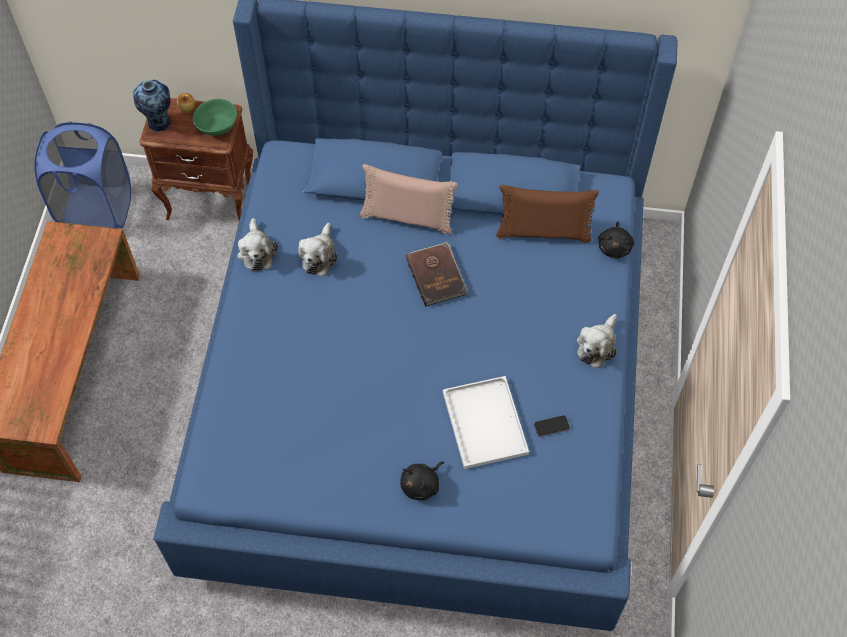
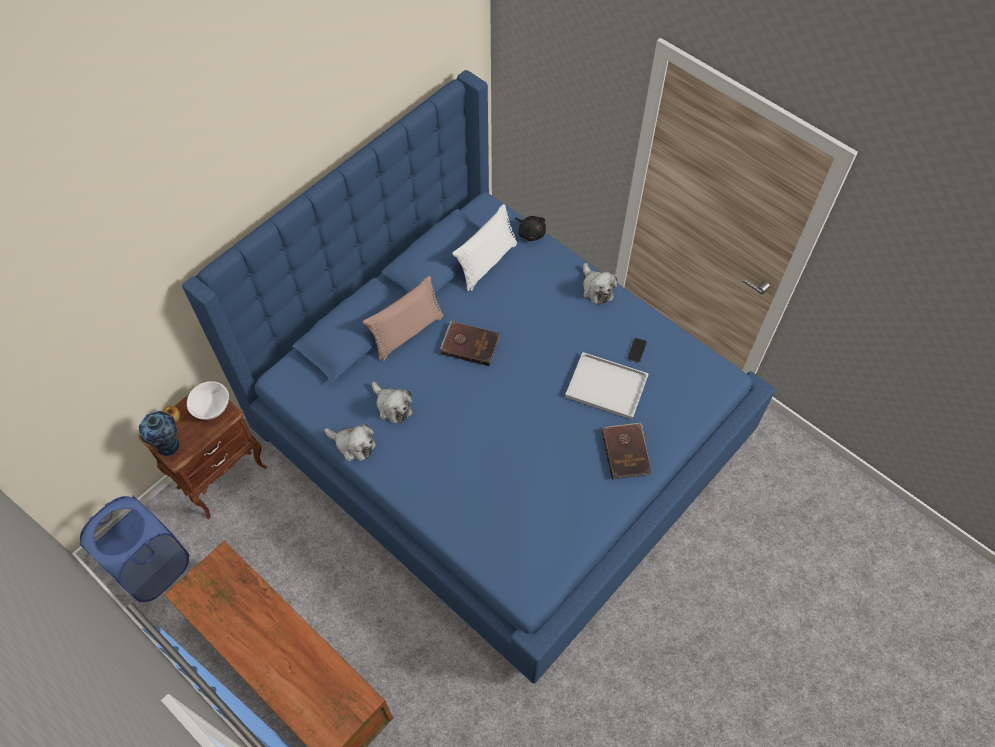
camera: 55 degrees left, 0 degrees up
green bowl [193,99,237,136] -> white bowl [187,381,229,420]
black plush toy [400,461,444,500] -> brown book [601,422,652,479]
brown pillow [496,185,599,243] -> white pillow [453,204,517,291]

